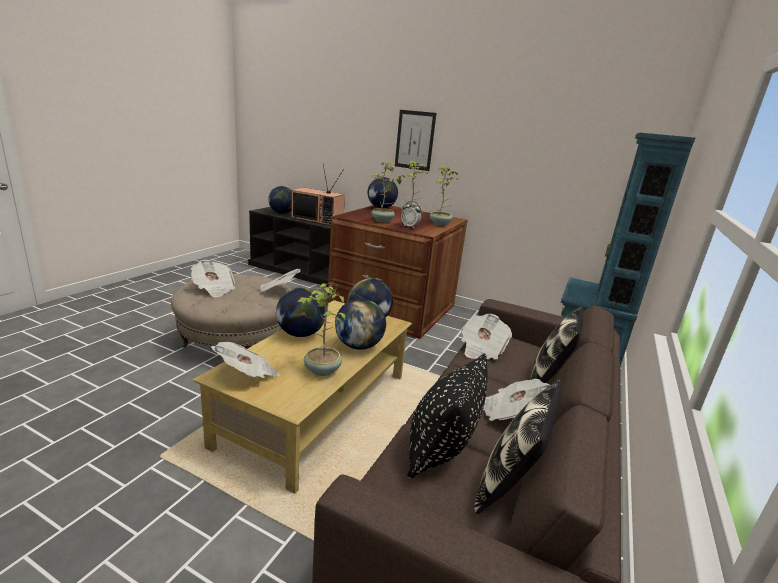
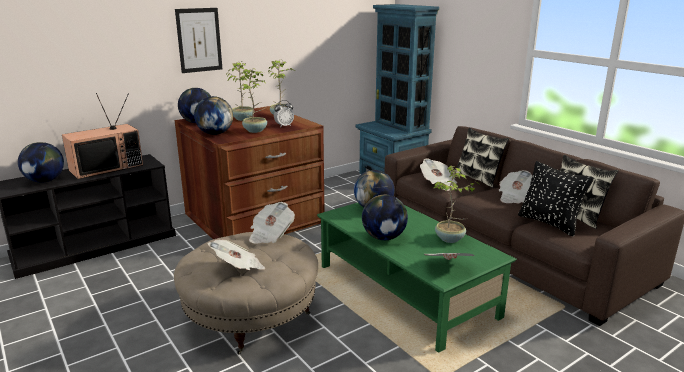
camera: 60 degrees left, 0 degrees up
beige coffee table [193,300,412,494] -> green coffee table [317,203,517,353]
globe [335,298,386,350] -> globe moved to [194,96,233,135]

